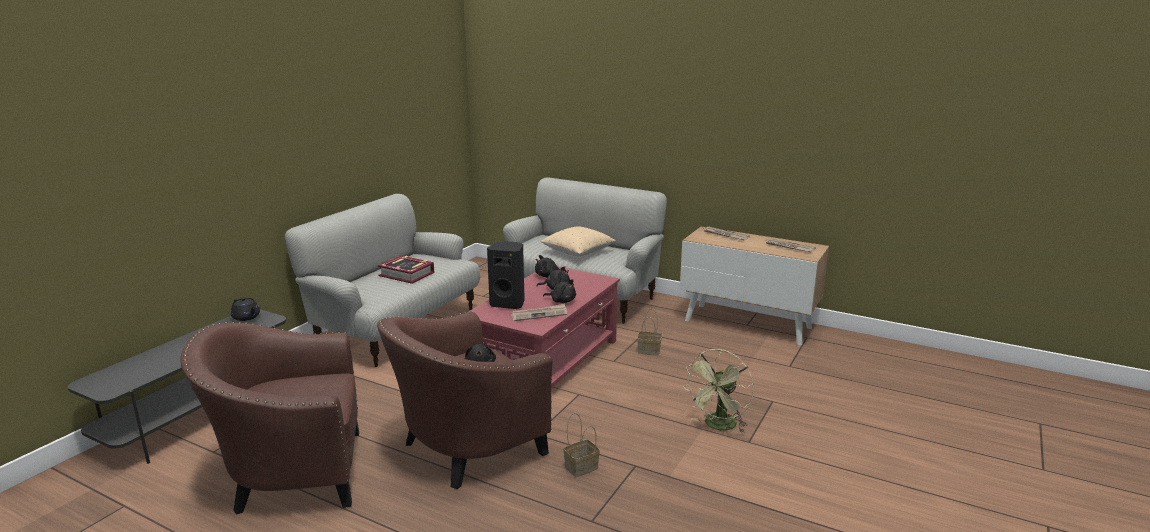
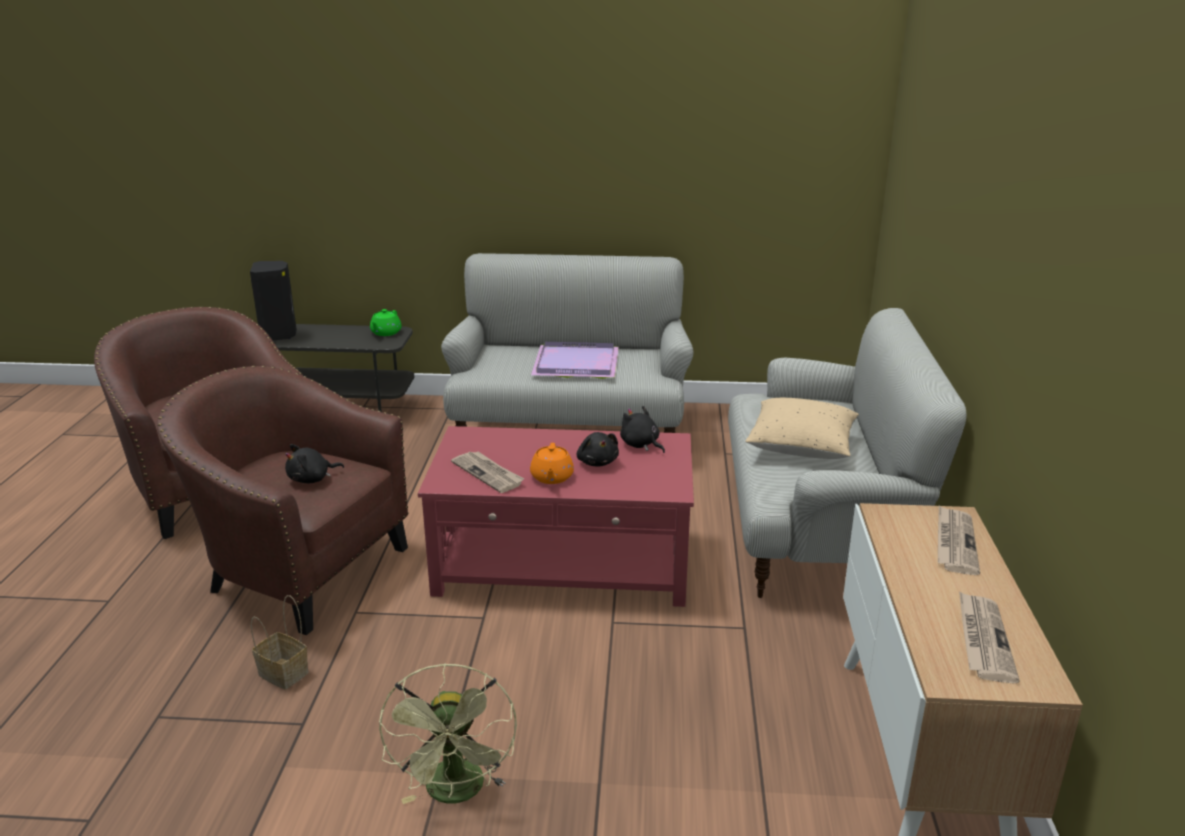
camera: 65 degrees right, 5 degrees up
black teapot [230,297,260,321] -> green teapot [370,309,402,336]
book [378,255,434,284] -> purple tray [531,342,619,379]
black speaker [487,241,525,309] -> black speaker moved to [250,261,297,341]
black plush toy [543,279,576,303] -> orange teapot [530,443,574,484]
basket [637,309,662,356] -> none
green fan [684,349,754,433] -> green fan turned 105 degrees counterclockwise [379,663,517,804]

